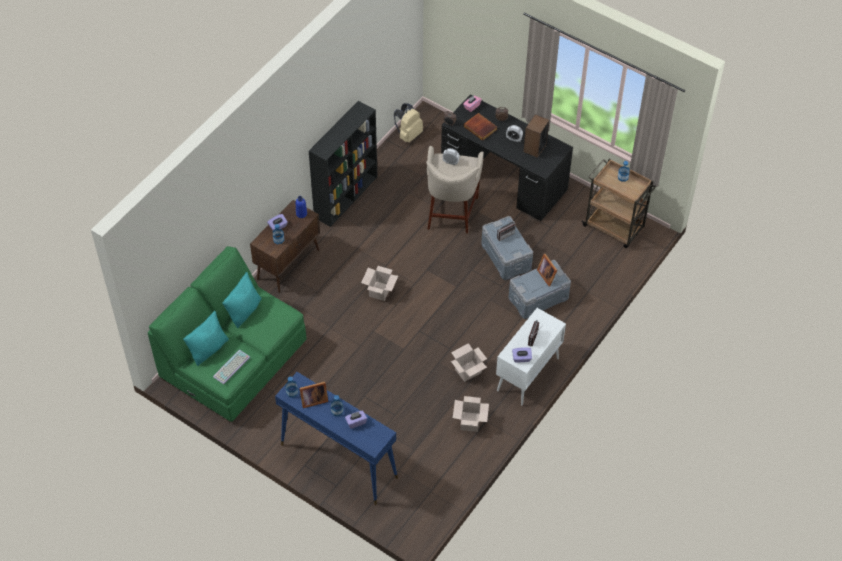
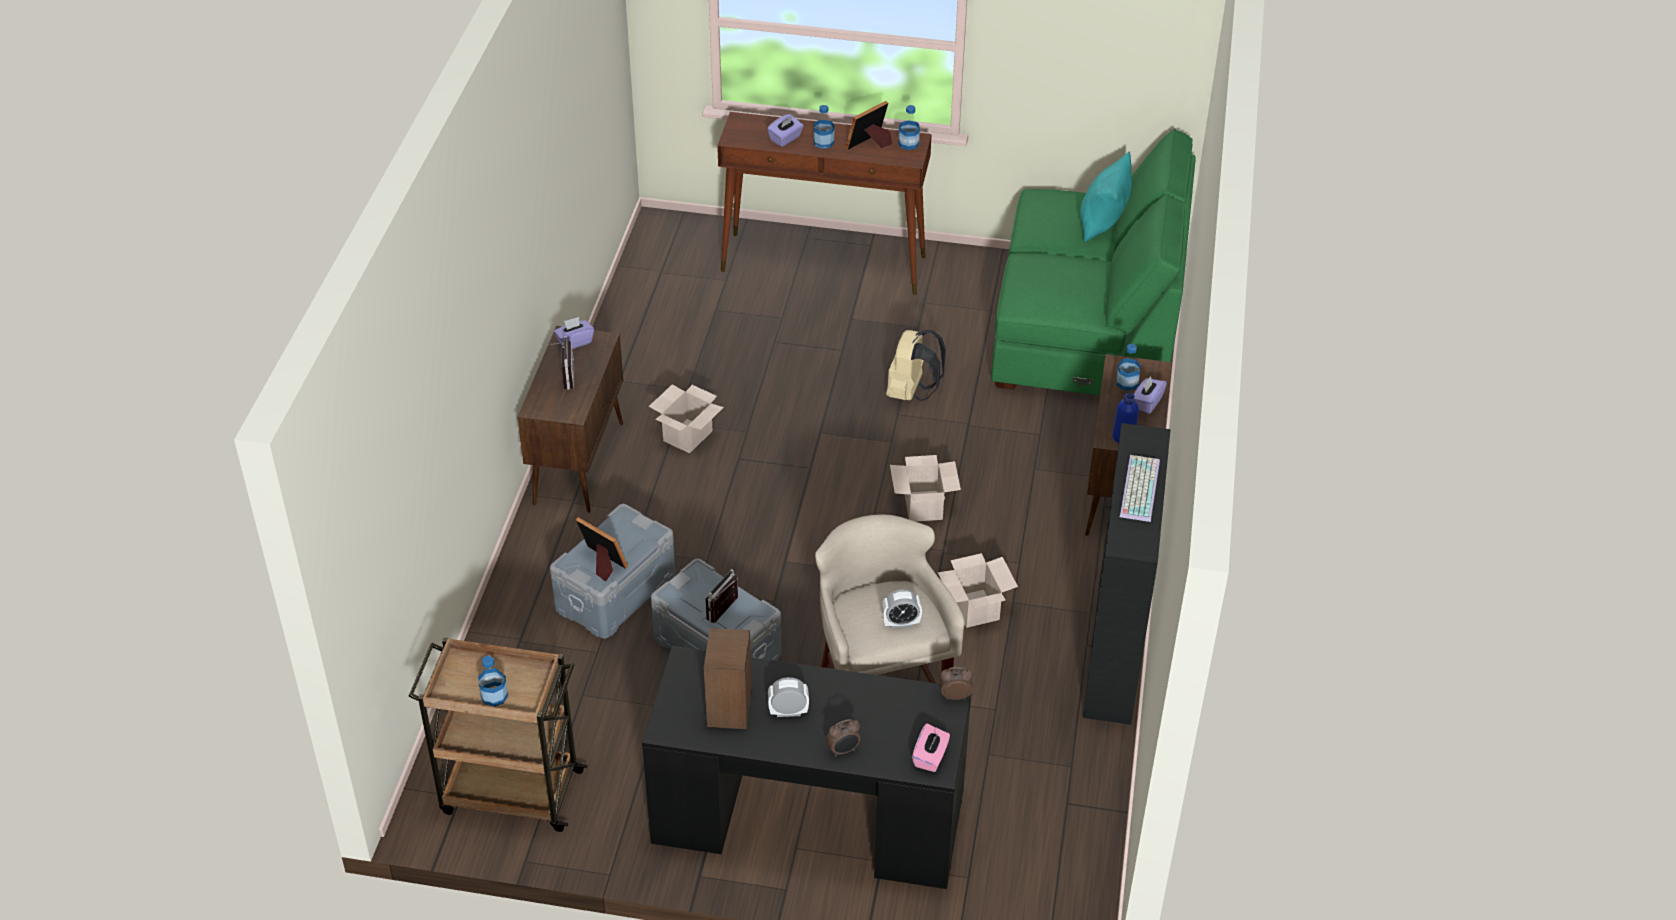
camera: 155 degrees right, 10 degrees down
keyboard [213,350,250,385] -> keyboard moved to [1120,455,1160,522]
turquoise pillow [222,272,261,328] -> none
blue console table [275,372,398,505] -> brown console table [717,112,932,295]
beige backpack [394,103,423,143] -> beige backpack moved to [886,330,946,401]
cardboard box [453,396,489,432] -> cardboard box moved to [938,553,1018,628]
book [464,113,497,141] -> none
white cabinet [496,308,566,406] -> brown cabinet [517,326,623,513]

